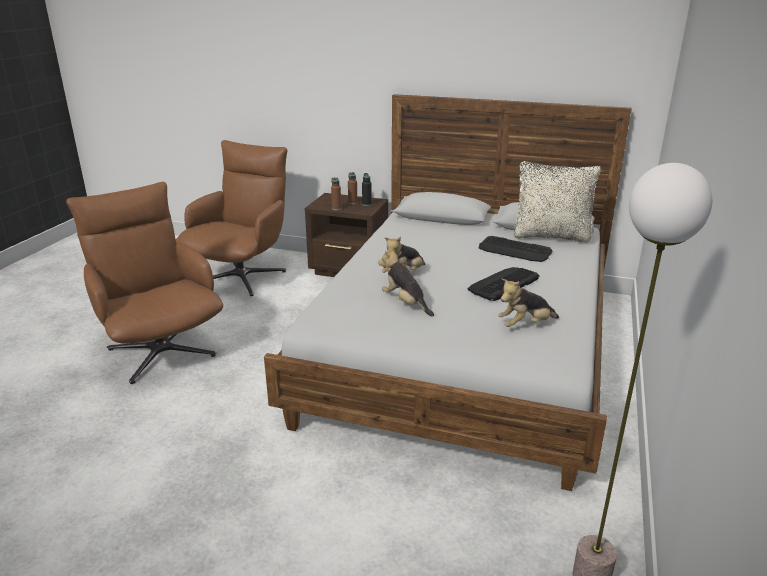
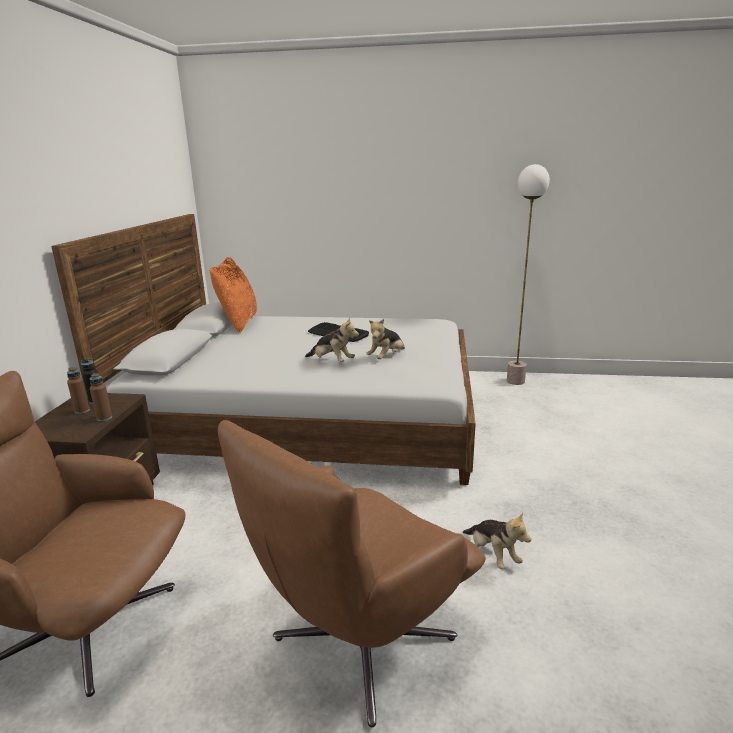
camera: 100 degrees left, 5 degrees down
keyboard [479,236,552,262] -> none
plush toy [498,279,559,327] -> plush toy moved to [463,512,531,569]
beige pillow [514,161,601,243] -> orange pillow [210,257,257,333]

